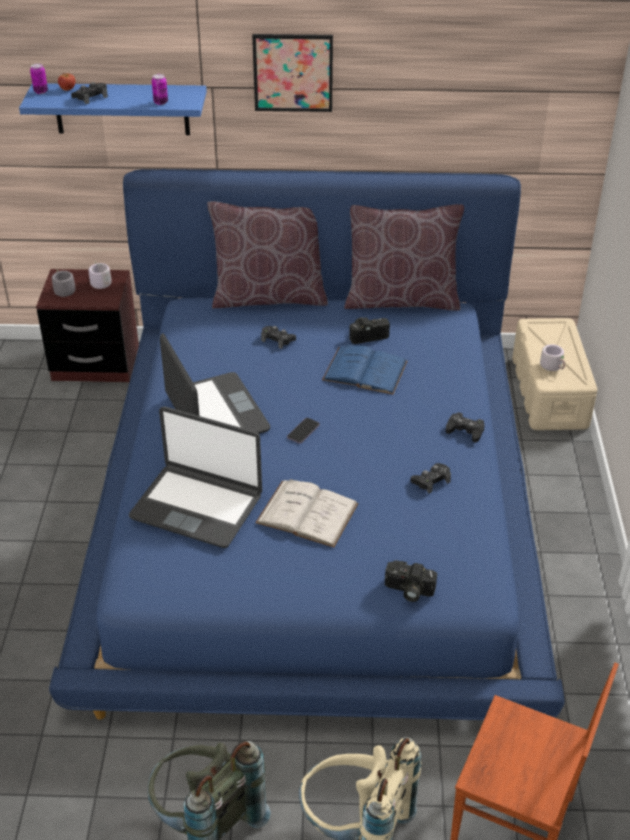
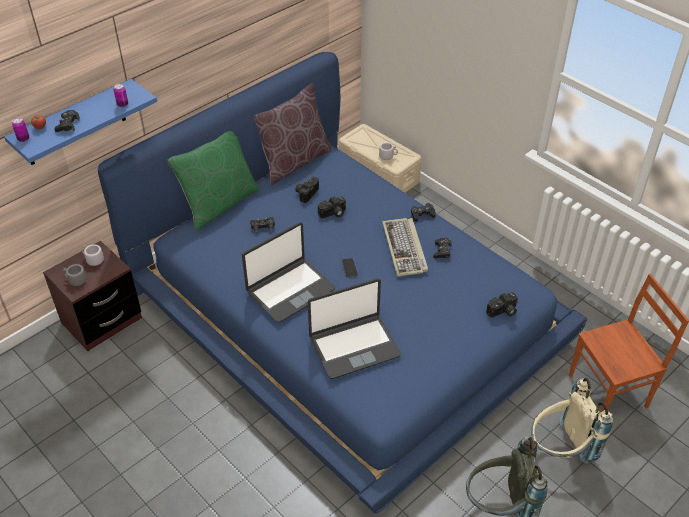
camera: 45 degrees left, 5 degrees up
laptop [160,333,270,434] -> laptop turned 120 degrees clockwise [242,222,335,323]
brown pillow [207,201,328,308] -> green pillow [167,131,259,231]
picture [252,34,333,112] -> none
white book [255,479,359,547] -> none
blue book [322,344,407,395] -> camera [318,197,346,218]
none -> keyboard [382,218,428,277]

